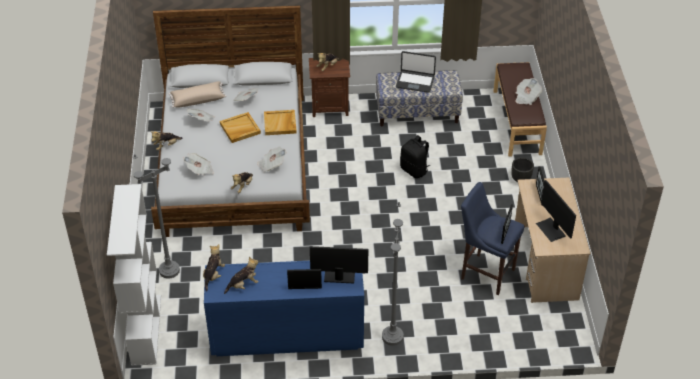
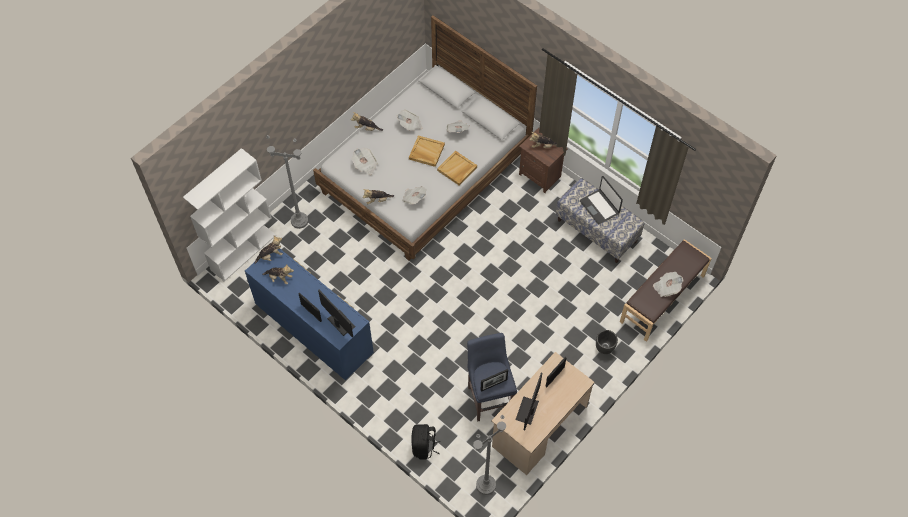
camera: 45 degrees right, 15 degrees up
beige pillow [169,81,227,108] -> none
grey floor lamp [382,202,404,346] -> grey floor lamp moved to [473,415,506,495]
black backpack [400,135,430,178] -> black backpack moved to [411,424,441,460]

